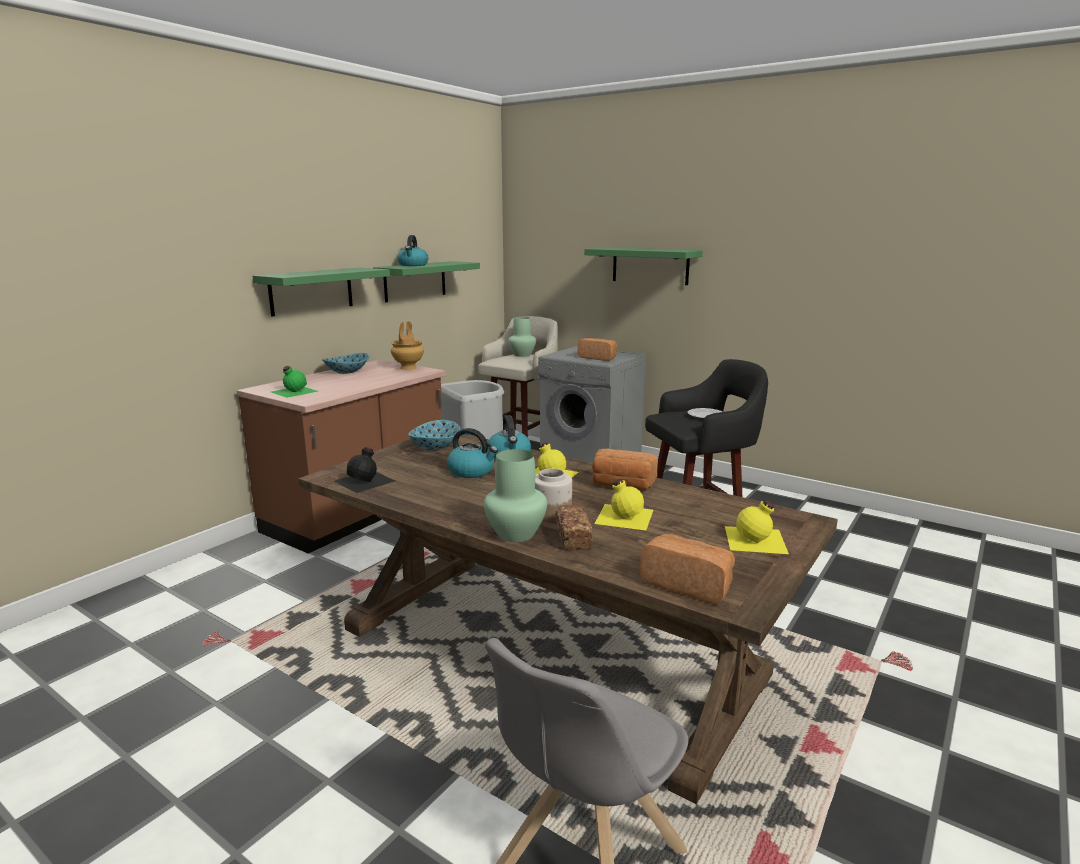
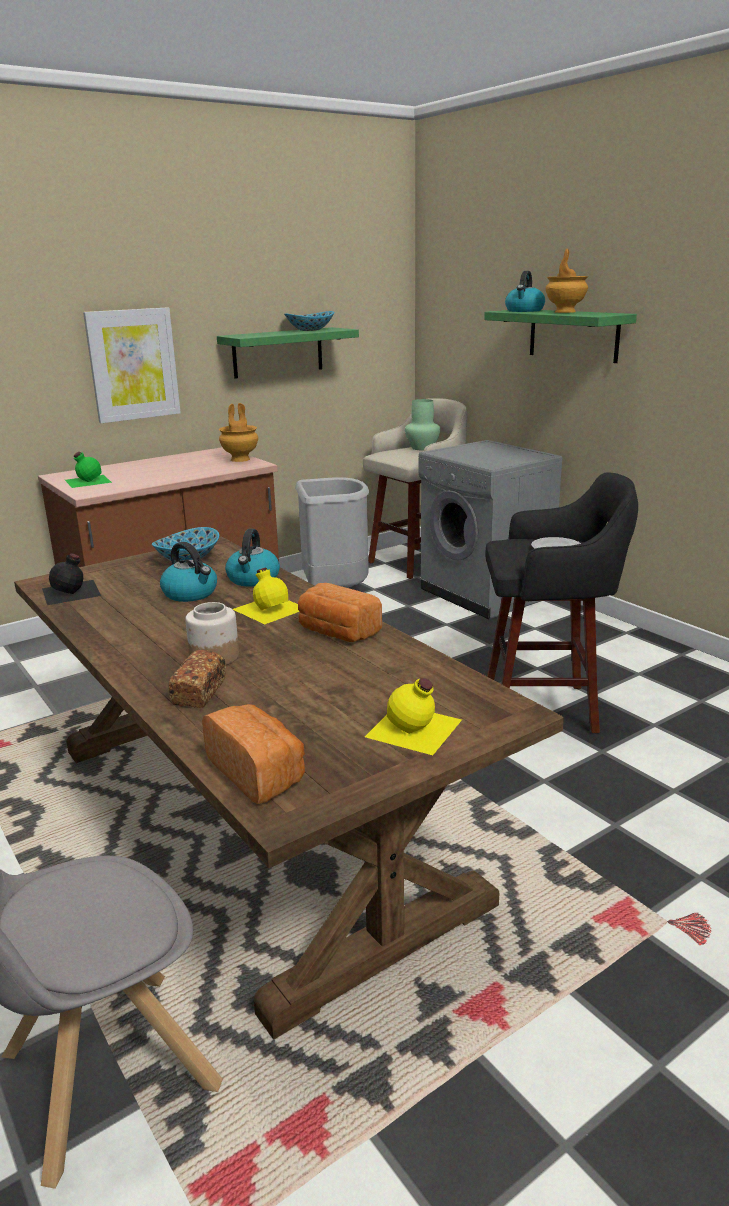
camera: 20 degrees right, 5 degrees up
green shelf [252,268,390,316] -> picture [83,308,181,423]
bowl [322,353,369,374] -> bowl moved to [284,311,335,331]
kettle [397,235,428,266] -> kettle moved to [505,271,545,312]
green vase [484,449,547,542] -> none
bread [577,338,617,361] -> none
yellow bottle [595,479,653,530] -> none
none -> brown vase [546,249,588,313]

